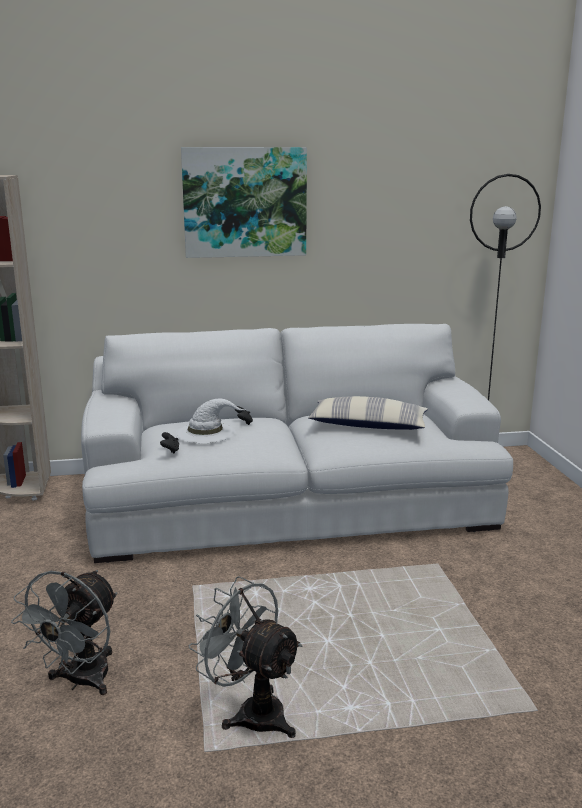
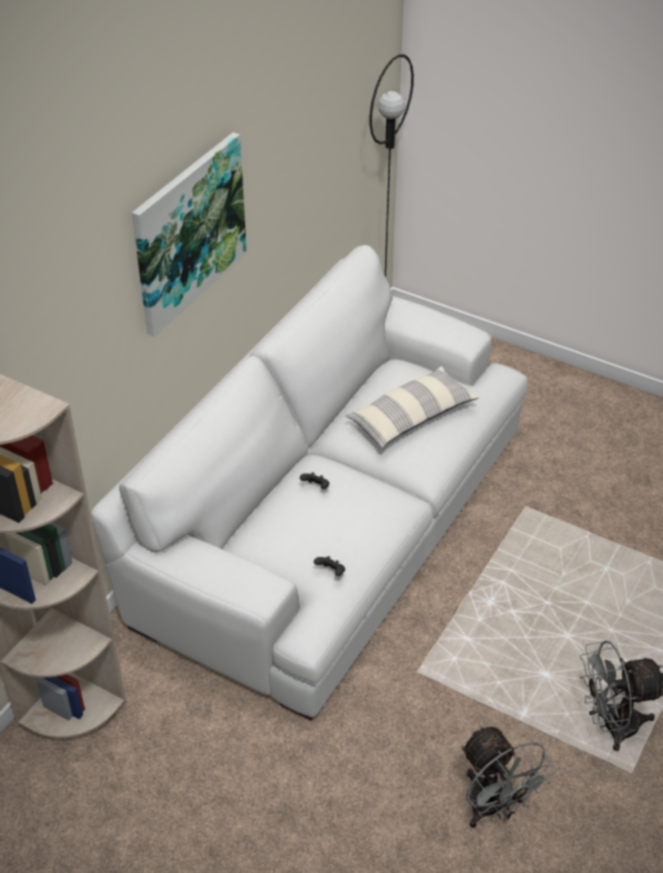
camera: 50 degrees left, 25 degrees up
white hat [175,398,246,443] -> none

